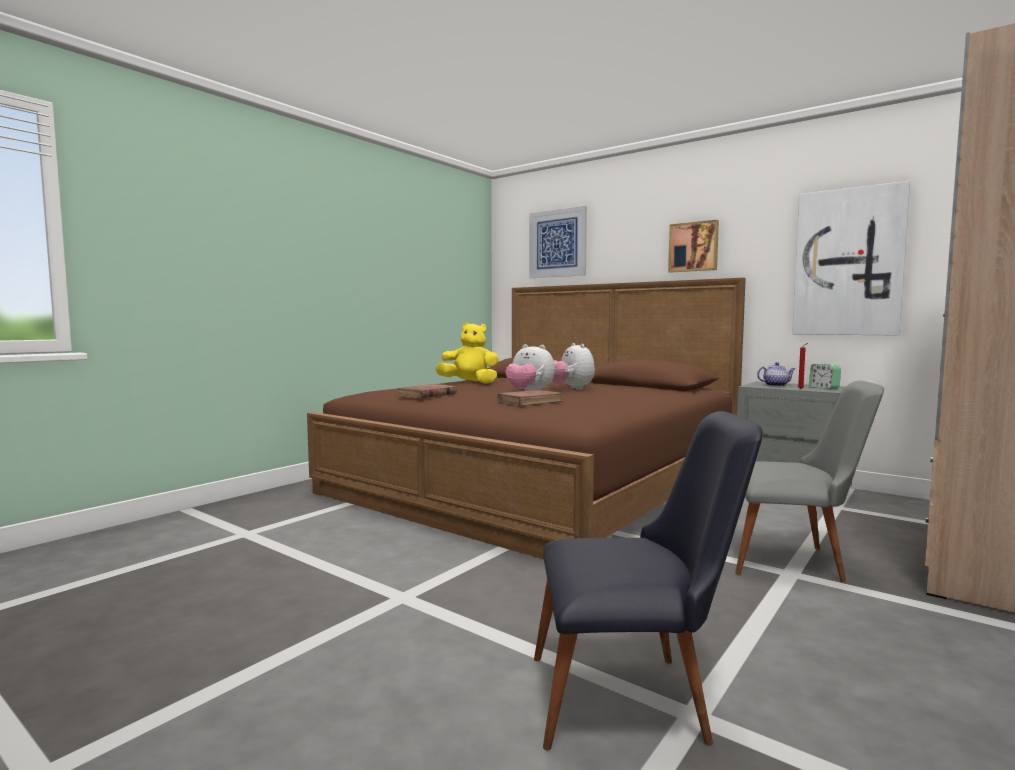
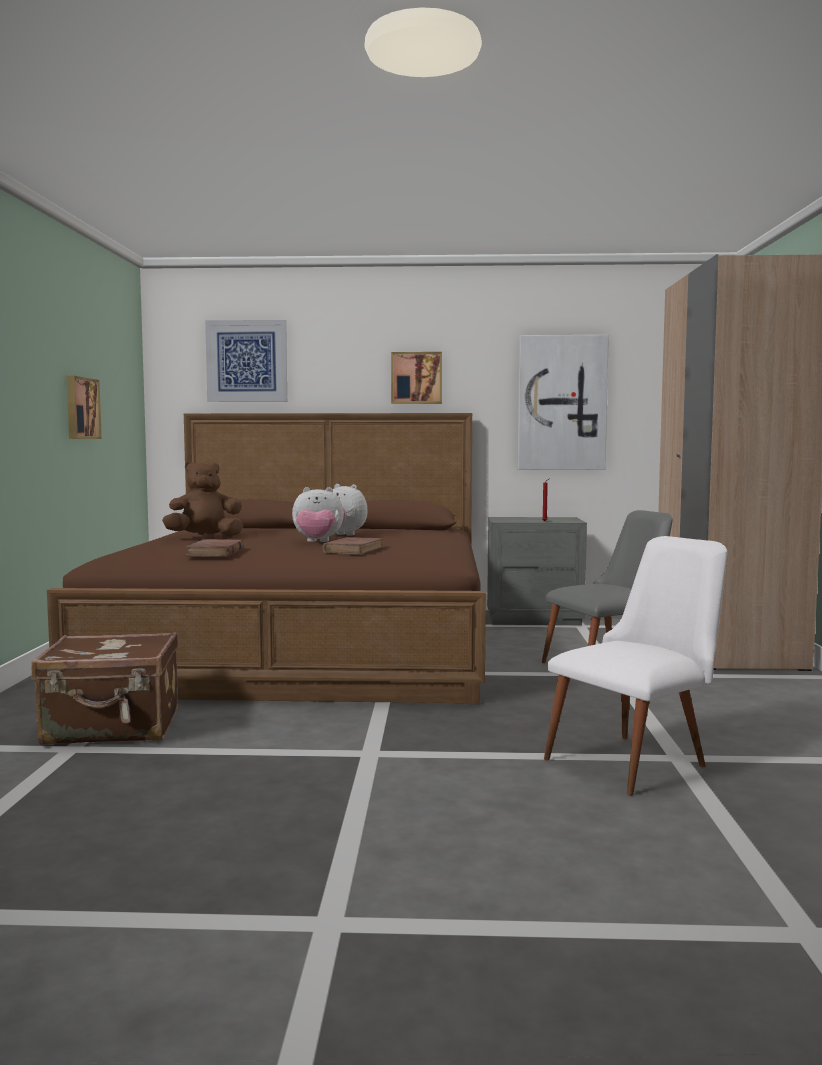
camera: 35 degrees left, 0 degrees up
yellow plush toy [435,323,499,384] -> brown plush toy [162,461,243,536]
black chair [534,411,763,750] -> white chair [544,536,728,796]
teapot [757,362,795,386] -> none
alarm clock [809,364,841,389] -> none
none -> brown suitcase [31,632,178,745]
none -> picture [66,376,102,439]

